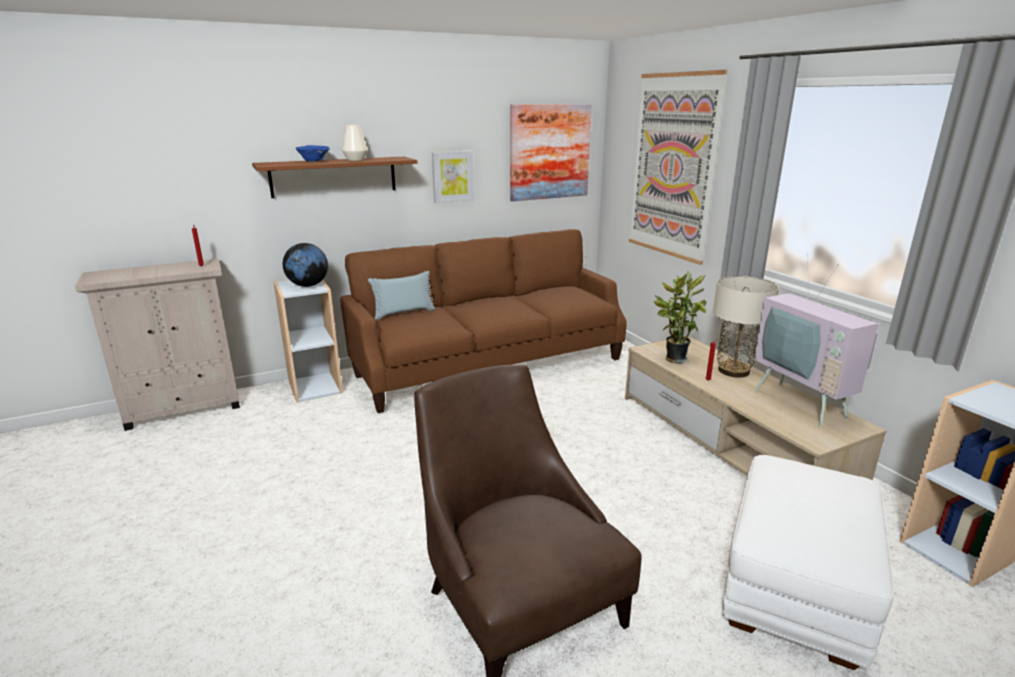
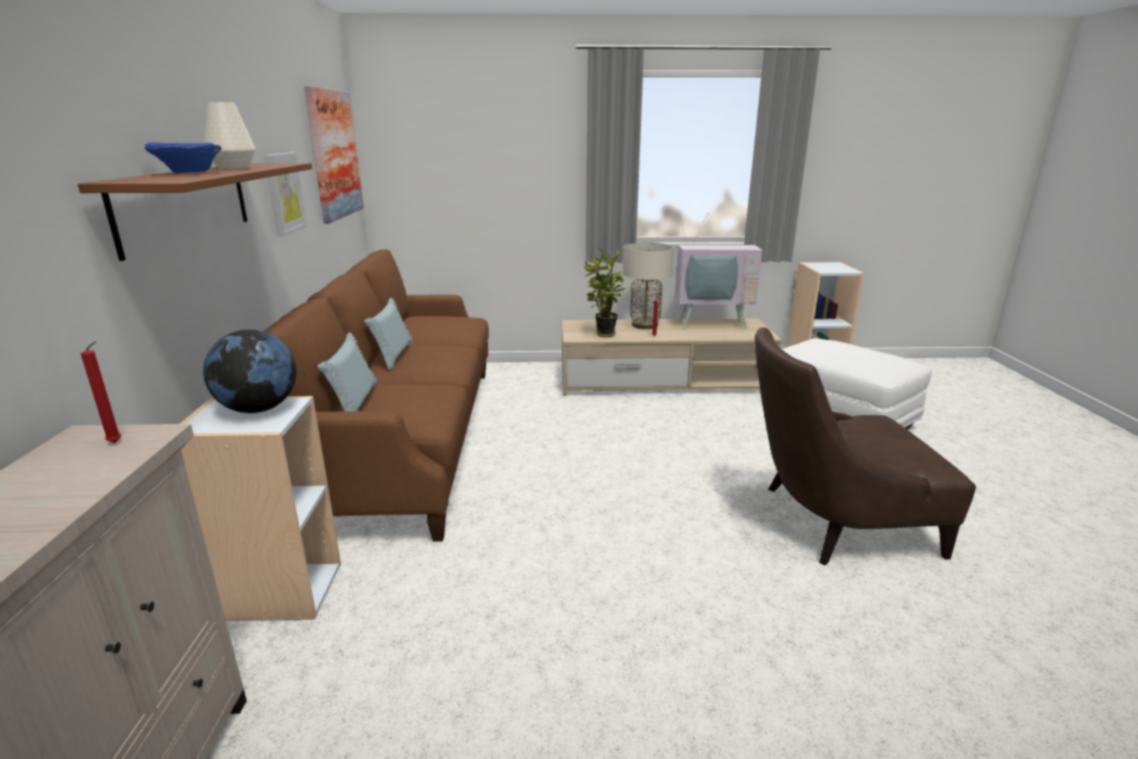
camera: 65 degrees left, 0 degrees up
picture [629,70,727,265] -> none
none -> blue pillow [364,298,413,370]

